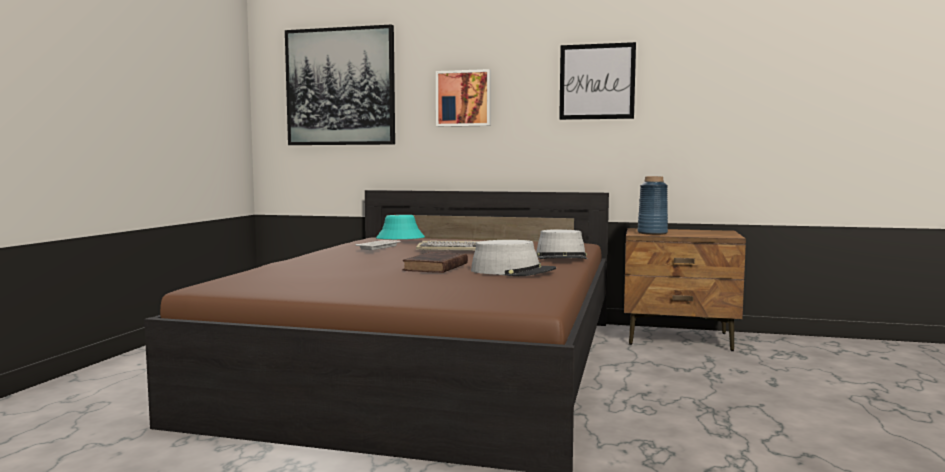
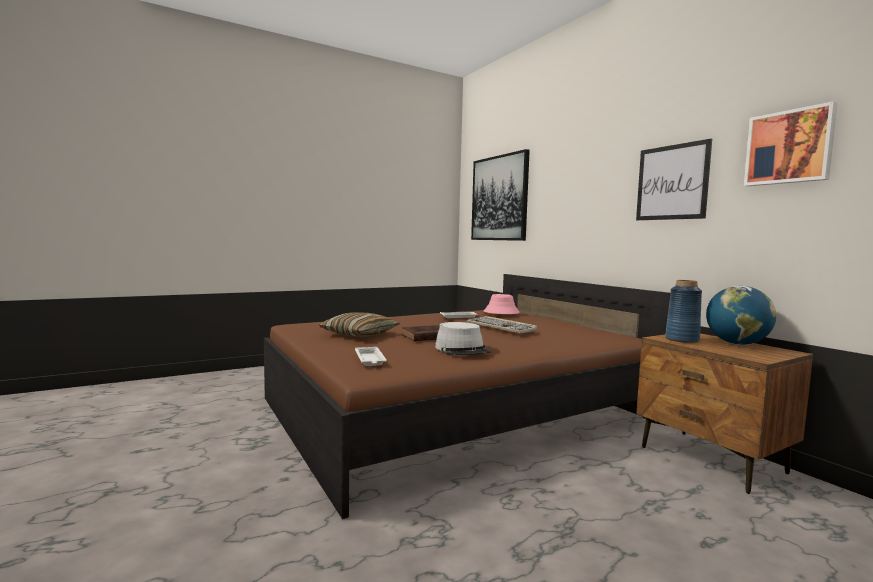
camera: 45 degrees right, 0 degrees up
turquoise hat [376,215,425,239] -> pink hat [484,294,520,314]
picture [436,69,491,127] -> picture moved to [744,101,838,186]
grey hat [536,229,587,259] -> none
none -> pillow [319,312,400,336]
none -> white tray [355,347,387,366]
none -> globe [706,286,776,345]

